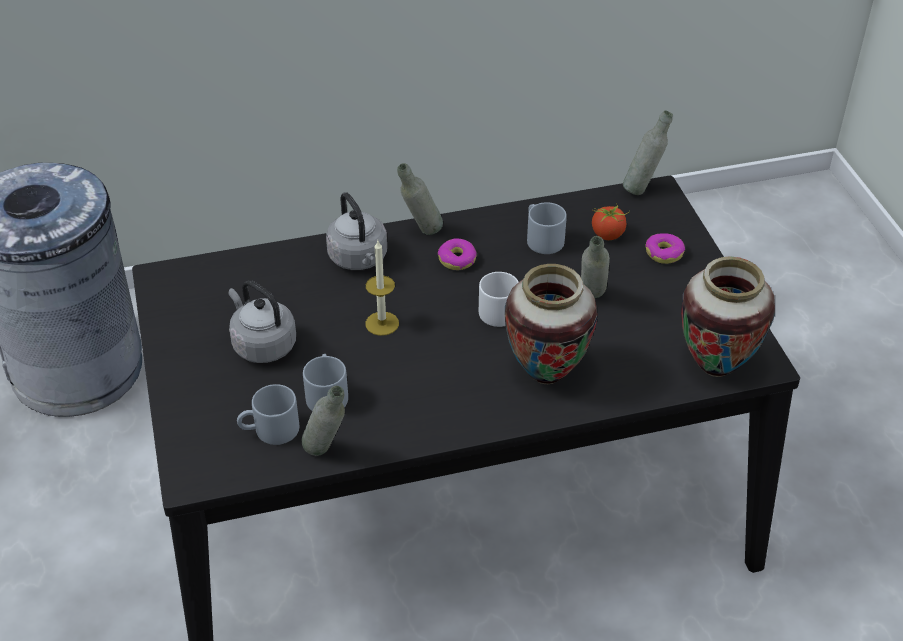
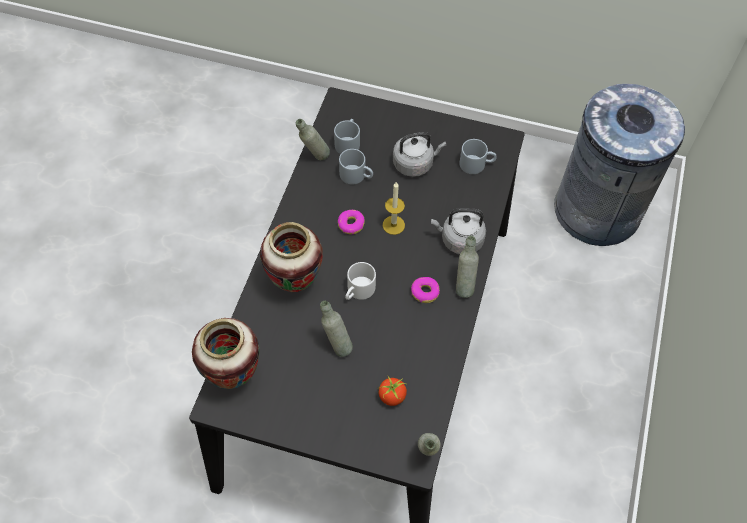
camera: 120 degrees right, 15 degrees up
grey mug [527,202,567,254] -> grey mug moved to [459,139,497,174]
donut [646,233,685,264] -> donut moved to [338,210,365,235]

